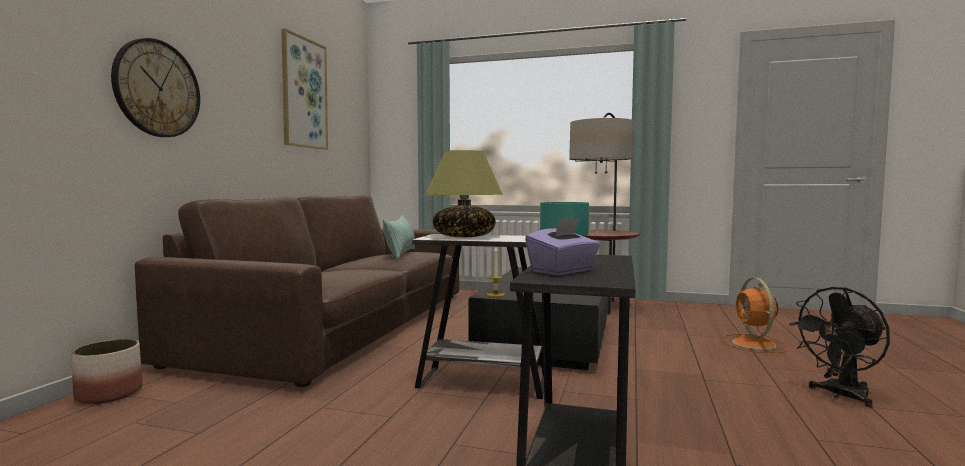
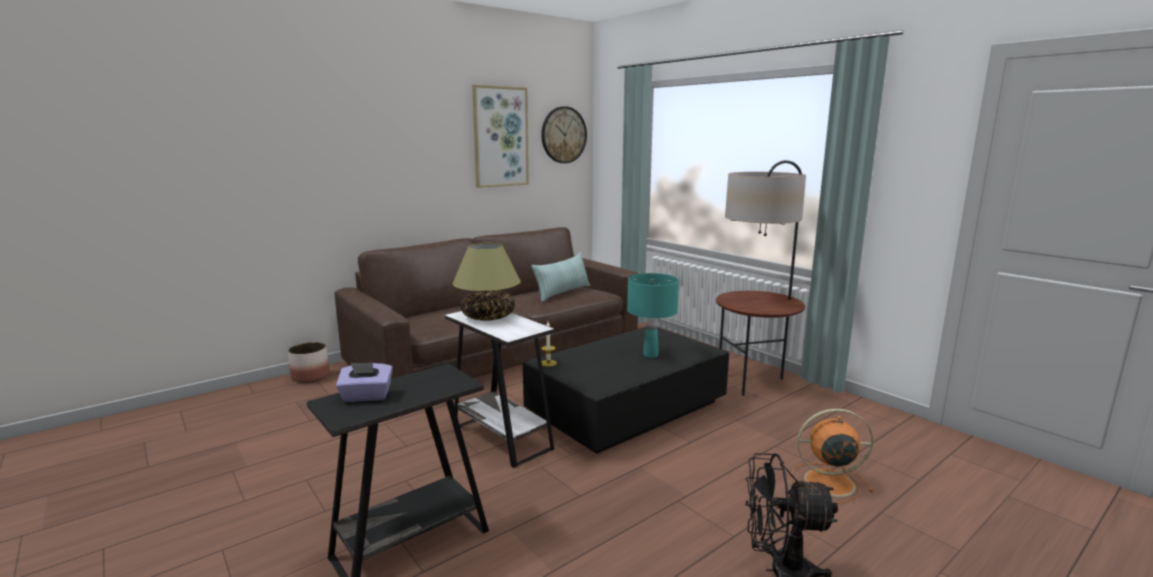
camera: 35 degrees right, 10 degrees up
wall clock [111,38,200,137] -> wall clock moved to [541,106,587,163]
orange fan [722,278,791,353] -> orange fan turned 60 degrees clockwise [791,409,873,504]

